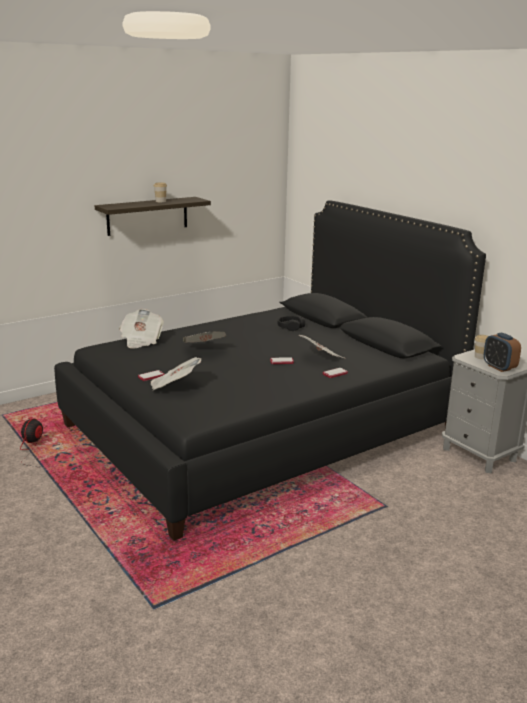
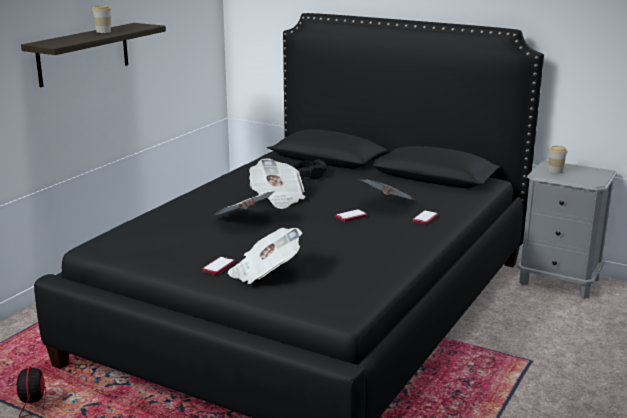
camera: 25 degrees left, 0 degrees up
newspaper [119,309,164,349] -> newspaper moved to [249,158,305,209]
alarm clock [484,333,521,372] -> none

